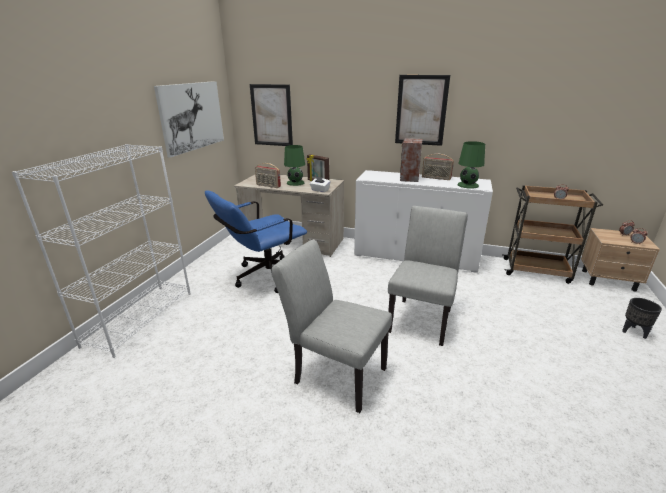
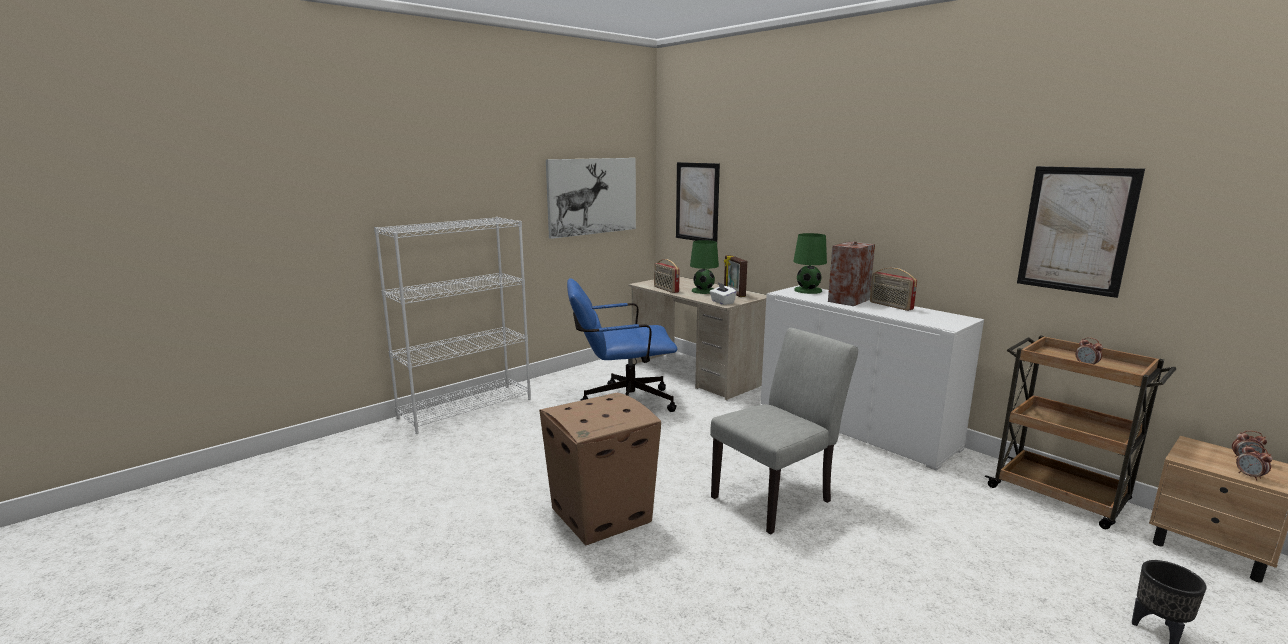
camera: 30 degrees right, 10 degrees down
grey chair [271,240,392,413] -> cardboard box [539,393,661,545]
picture [395,75,450,146] -> picture moved to [1017,166,1145,298]
green table lamp [458,141,485,189] -> green table lamp moved to [793,233,827,294]

